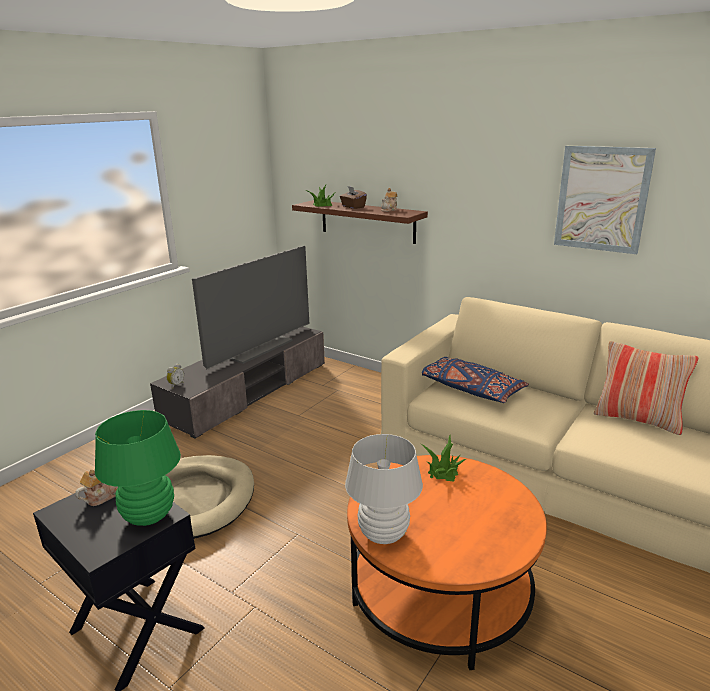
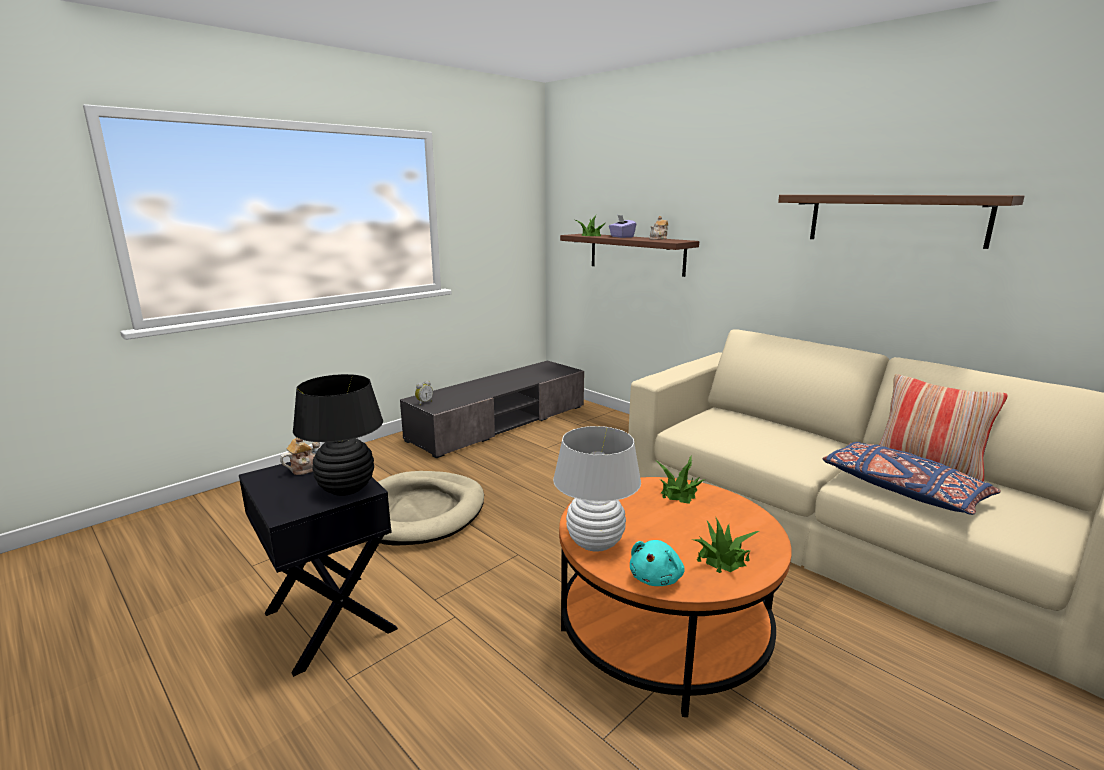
camera: 10 degrees right, 5 degrees down
green table lamp [95,410,181,526] -> black table lamp [293,374,383,496]
television [192,246,309,370] -> none
brown tissue box [340,186,367,209] -> purple tissue box [609,215,636,238]
blue pillow [422,357,529,403] -> blue pillow moved to [823,442,1001,515]
picture [554,146,656,254] -> brown shelf [778,195,1024,249]
none -> turquoise plush toy [630,540,685,586]
none -> potted plant [692,518,759,573]

